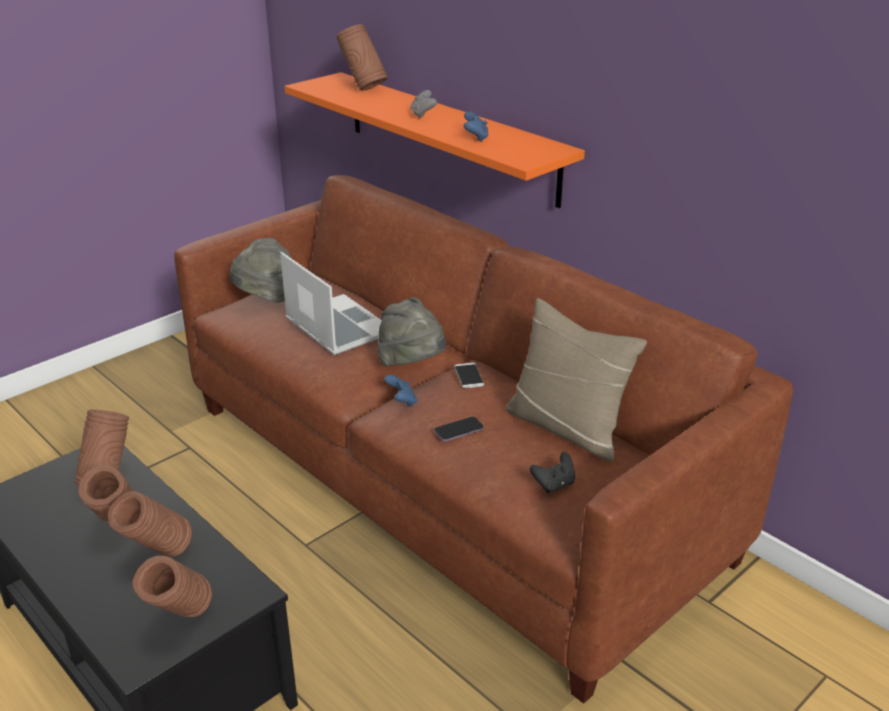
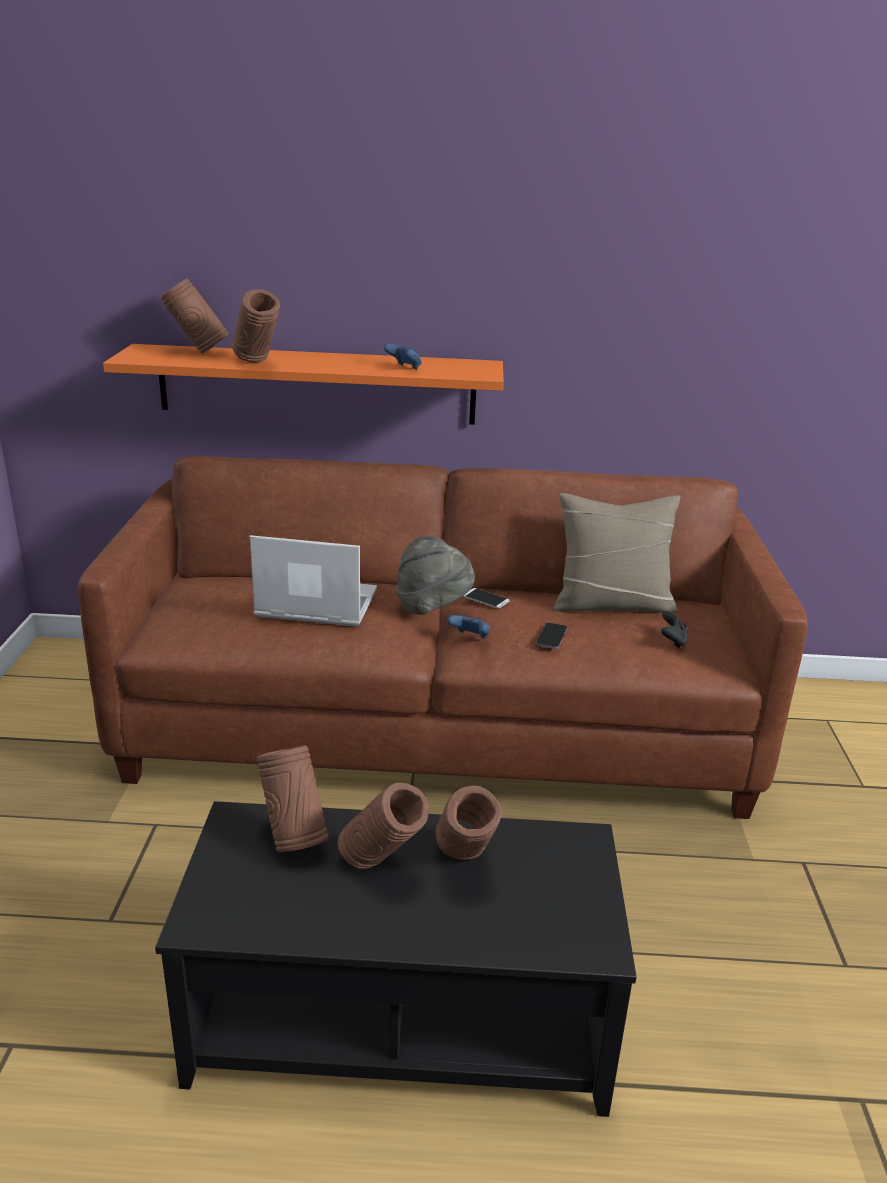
camera: 45 degrees left, 5 degrees down
brown vase [132,556,212,617] -> brown vase moved to [232,289,280,363]
grey hat [230,238,292,303] -> none
grey game controller [410,90,437,119] -> none

